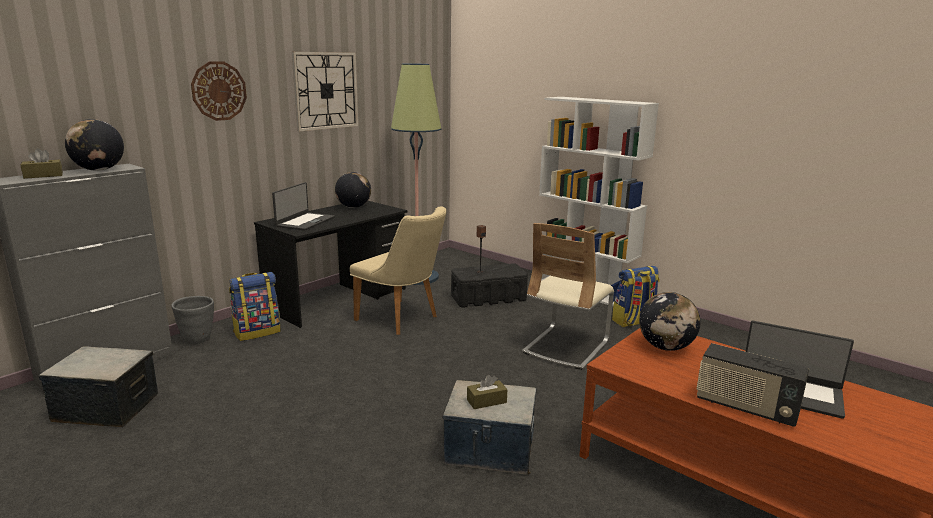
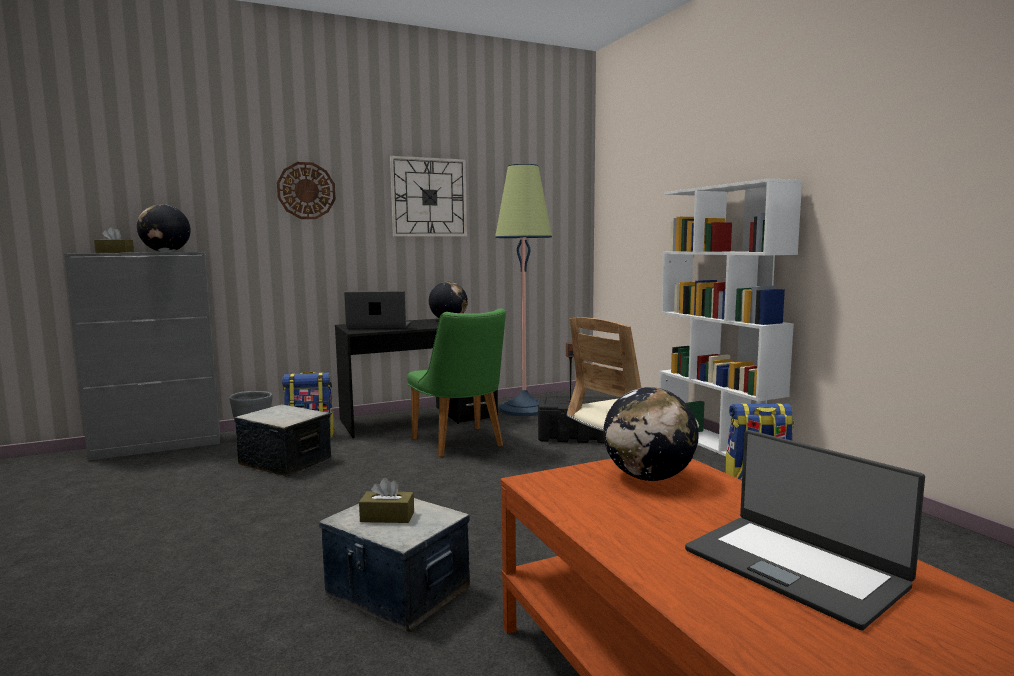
camera: 25 degrees right, 10 degrees down
storage box [39,346,158,427] -> storage box moved to [234,404,331,477]
laptop [272,182,335,231] -> laptop turned 135 degrees counterclockwise [344,291,411,329]
beige chair [350,206,446,335] -> green chair [407,308,506,457]
radio [696,343,809,427] -> none

